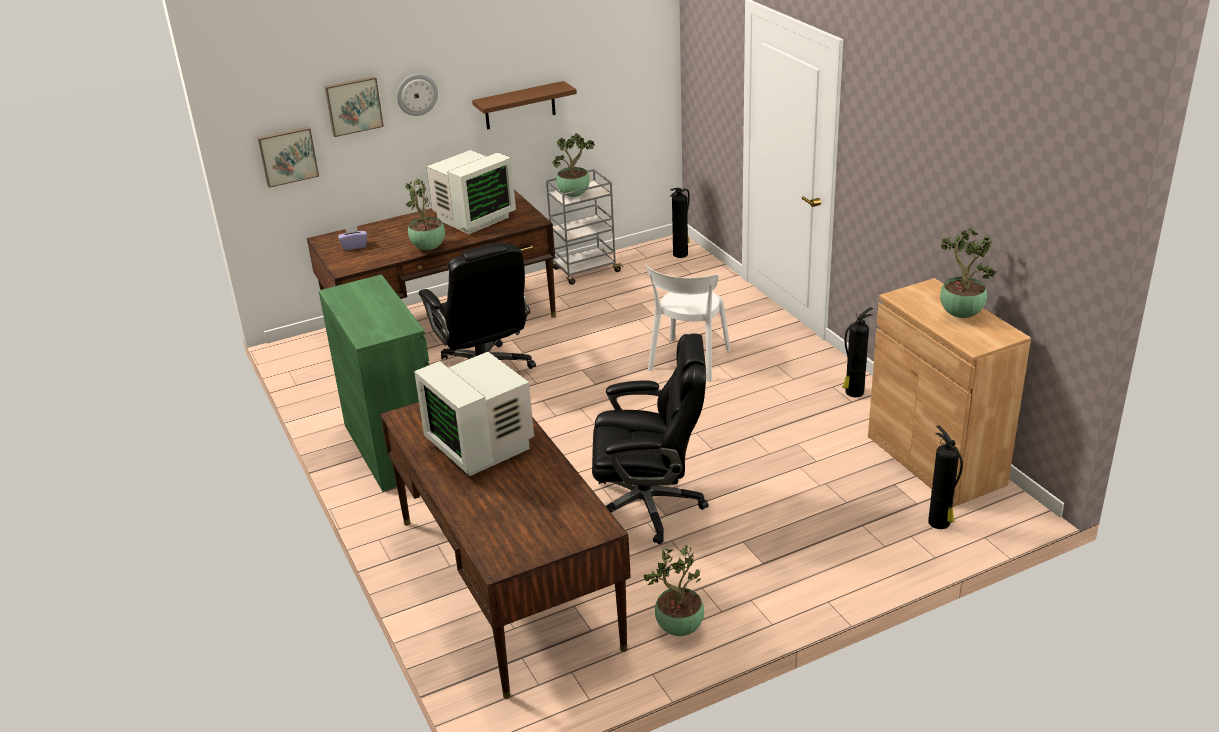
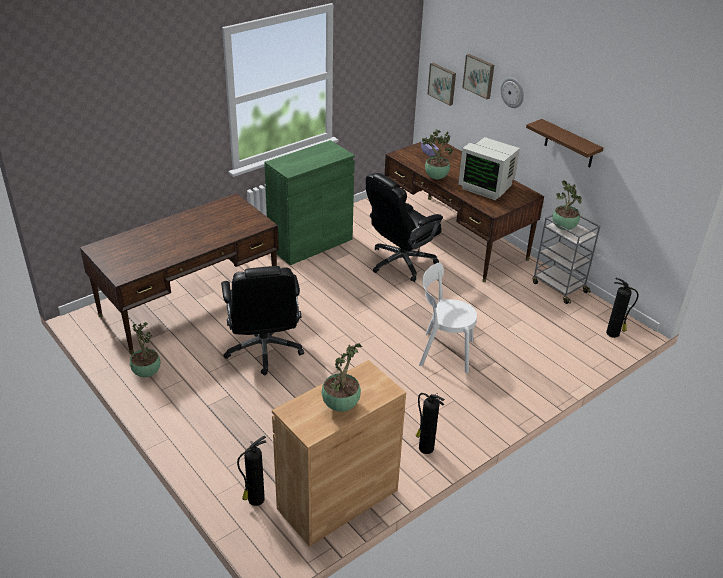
camera: 75 degrees right, 5 degrees up
monitor [414,352,534,476] -> none

